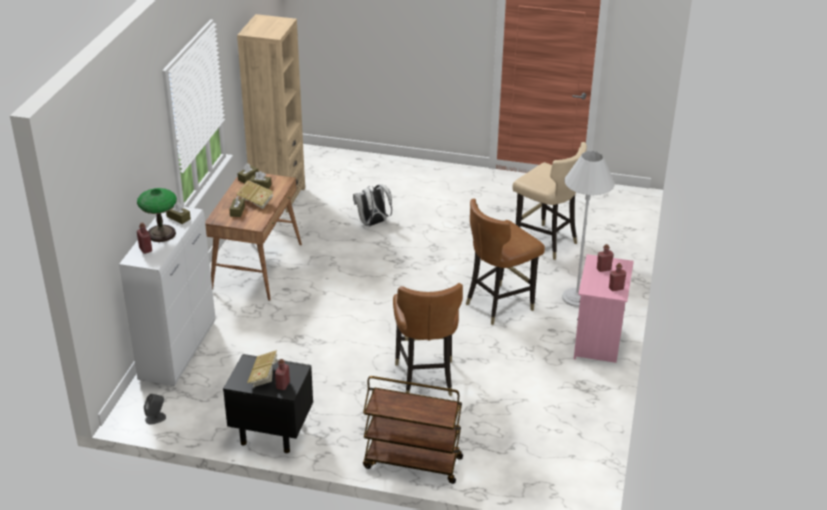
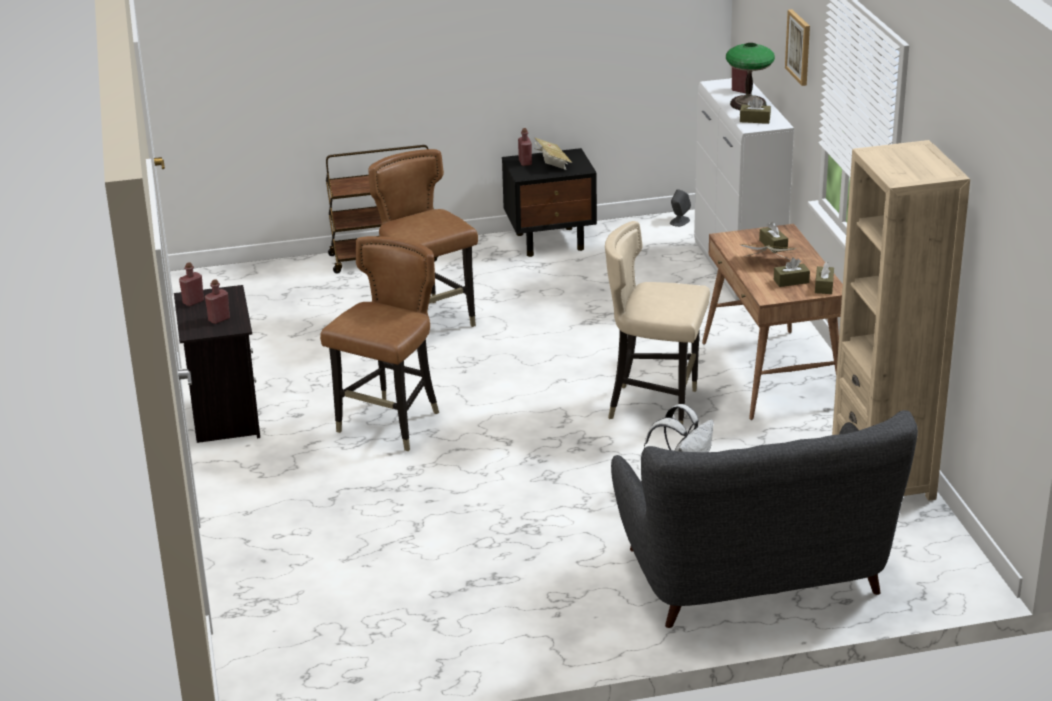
camera: 155 degrees right, 5 degrees down
beige chair [512,142,587,260] -> beige chair moved to [605,221,710,424]
white floor lamp [562,151,615,307] -> none
pink nightstand [574,254,634,363] -> black nightstand [174,285,260,443]
none -> grey sofa [611,410,918,628]
none -> picture [785,9,810,86]

